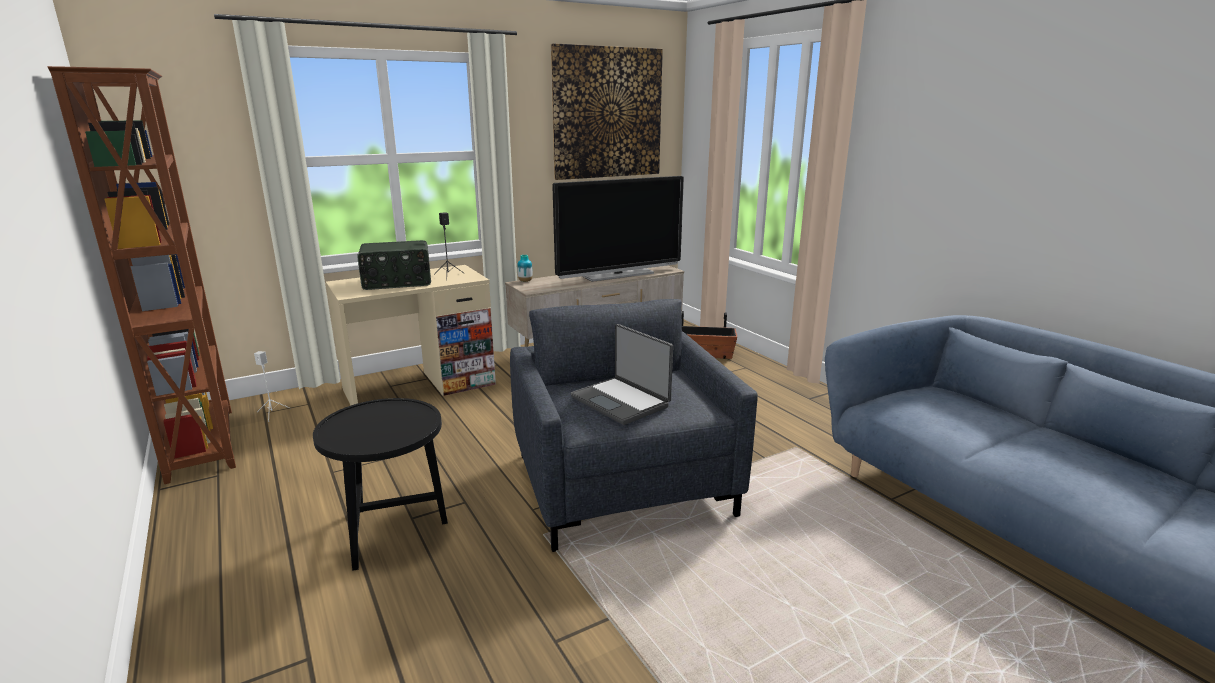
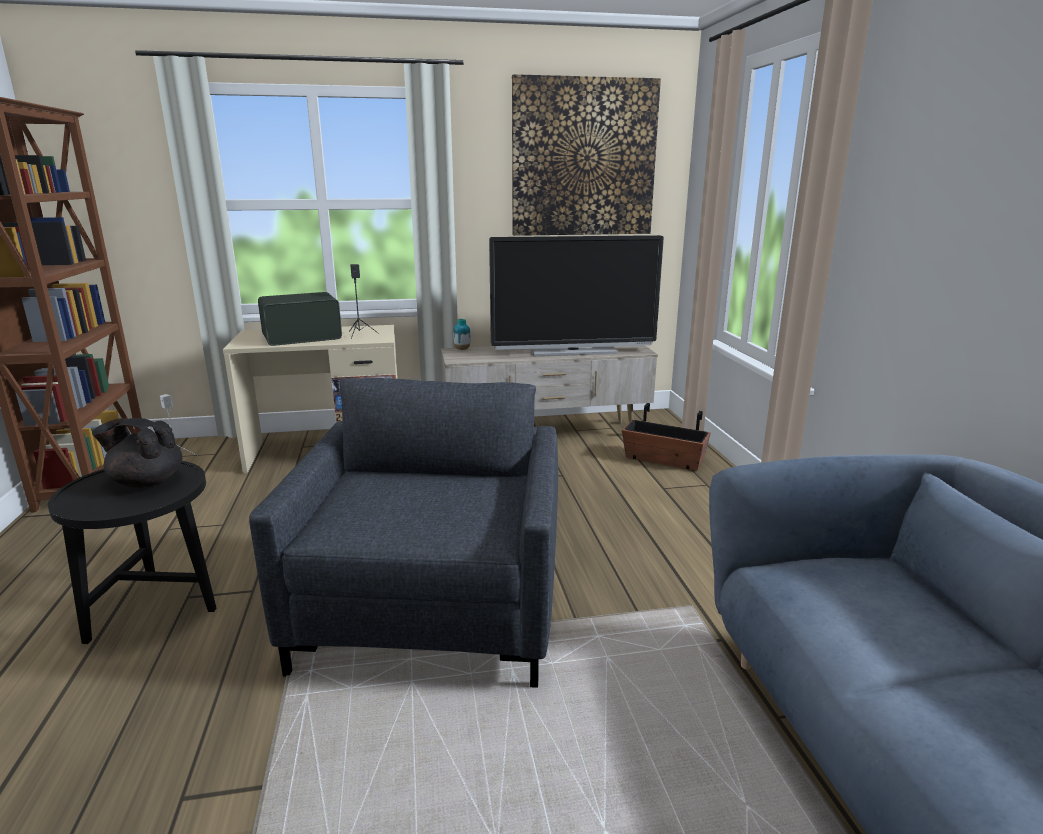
camera: 20 degrees right, 0 degrees up
radio [357,240,431,290] -> radio turned 150 degrees clockwise [258,292,342,346]
laptop [570,324,673,425] -> none
none -> black teapot [92,418,182,488]

